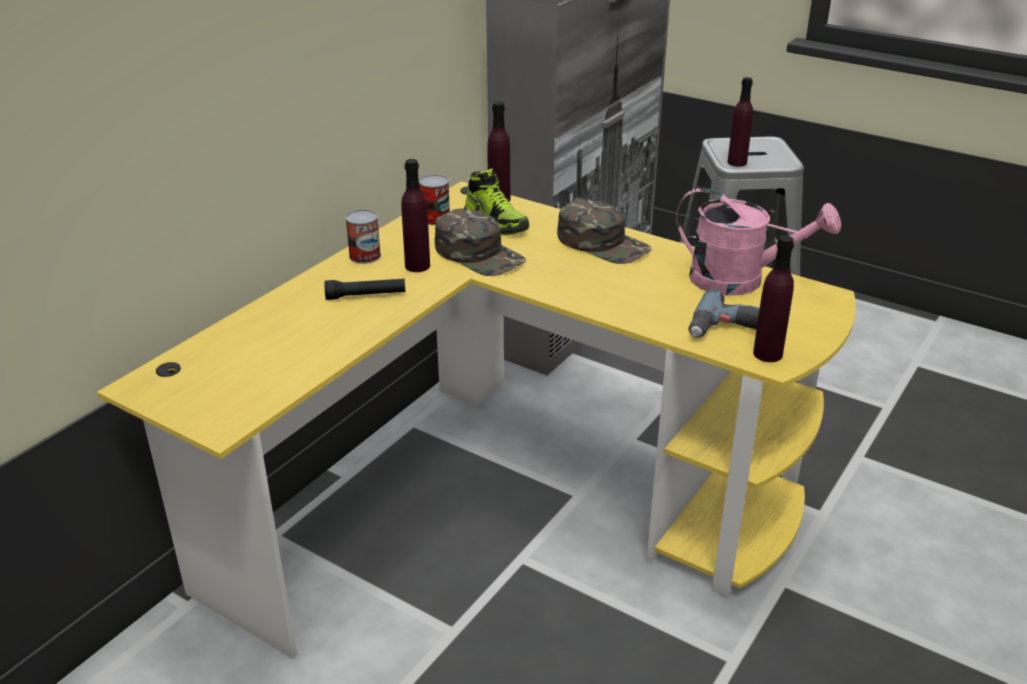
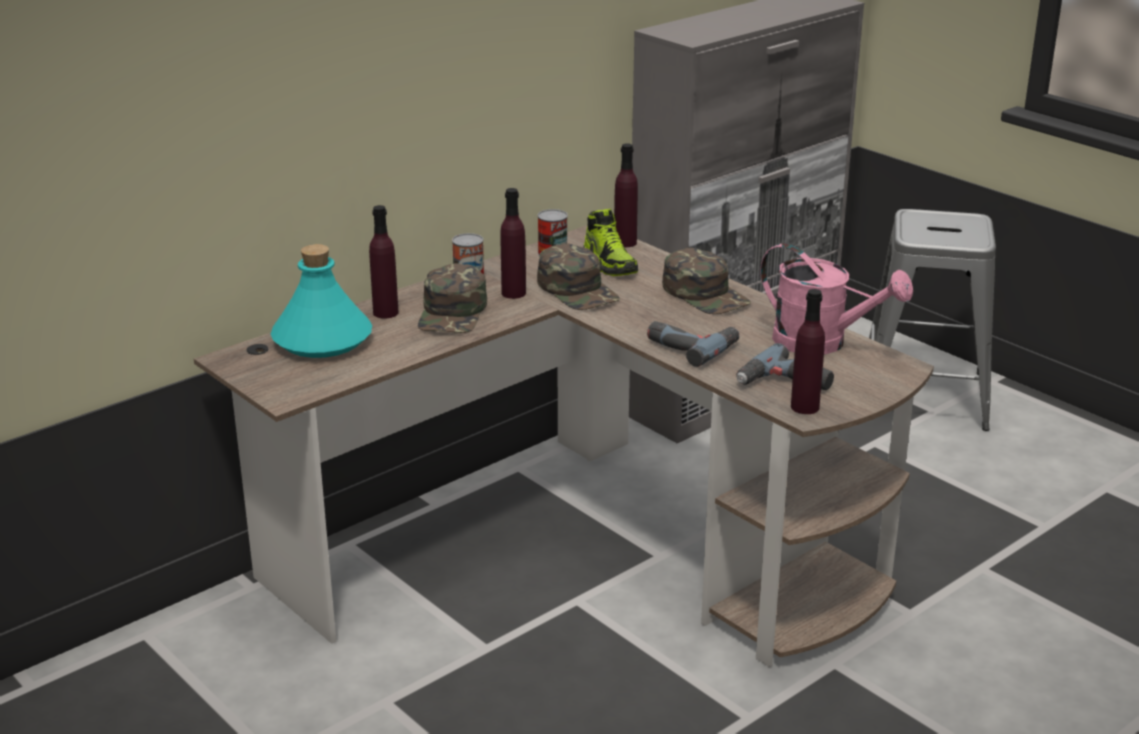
camera: 15 degrees right, 5 degrees down
yellow desk [97,181,856,659] -> brown desk [194,225,934,667]
black flashlight [324,278,405,300] -> green cap [418,263,487,333]
purple bottle [728,77,753,167] -> purple bottle moved to [369,205,399,319]
none -> turquoise bottle [271,244,372,358]
none -> power drill [647,321,739,367]

